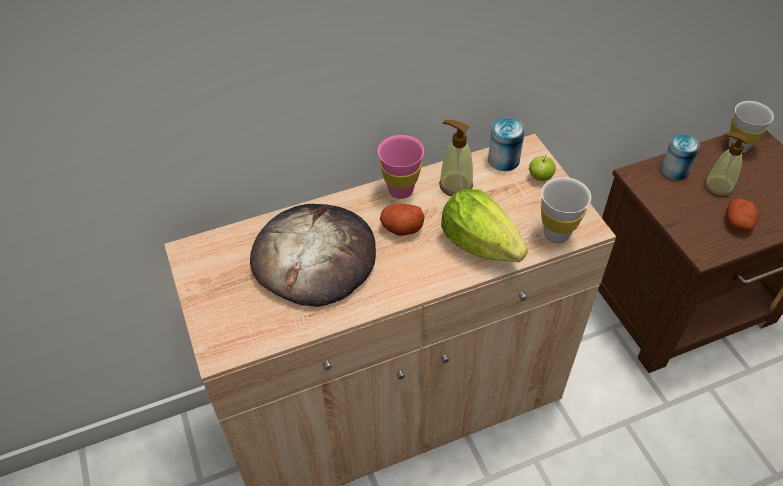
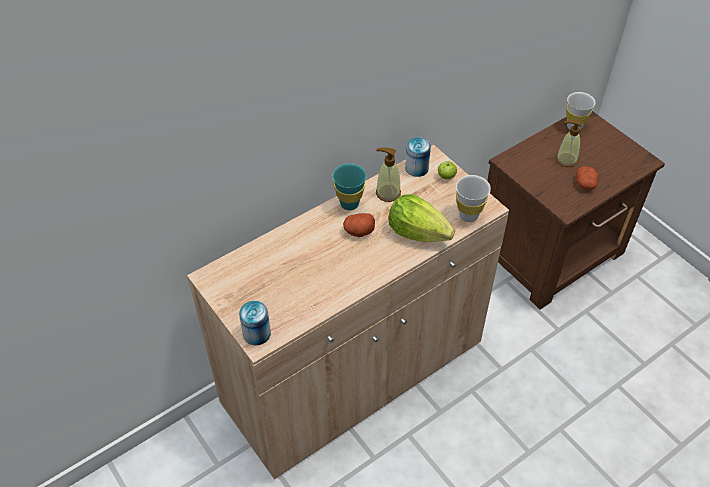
camera: 15 degrees left, 0 degrees up
bread [250,204,376,307] -> none
pink cup [378,135,424,199] -> turquoise cup [332,163,367,210]
can [661,134,700,180] -> can moved to [239,301,271,345]

